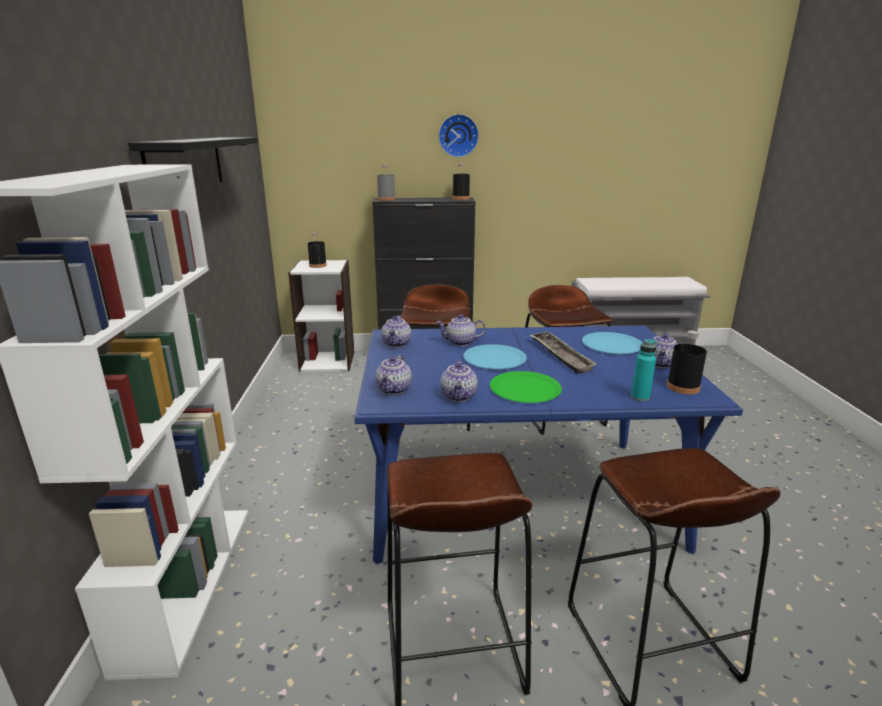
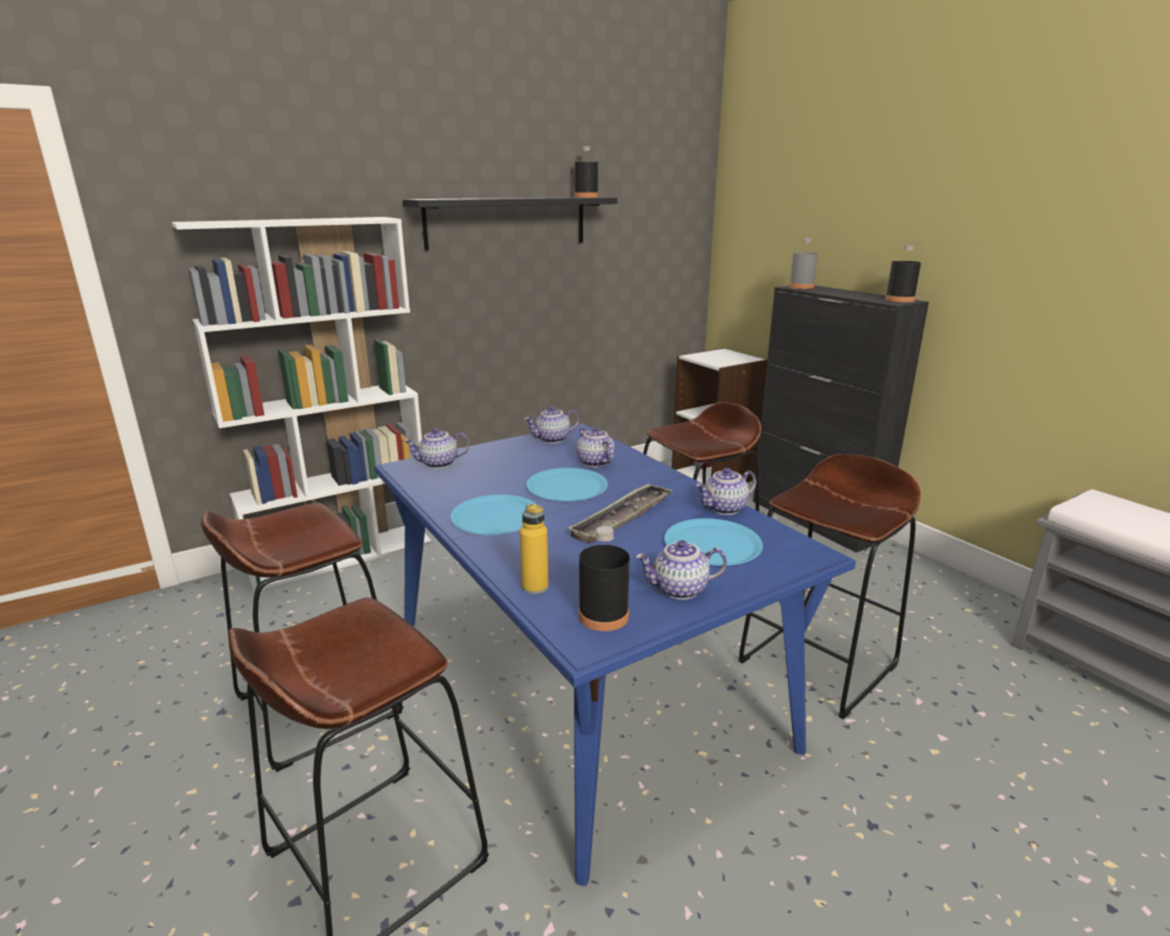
camera: 60 degrees right, 0 degrees up
black bottle [308,232,327,268] -> black bottle moved to [574,146,598,197]
wall clock [438,114,479,157] -> none
teapot [440,360,478,402] -> teapot moved to [696,468,756,515]
green plate [490,371,562,403] -> blue plate [450,495,537,535]
turquoise bottle [631,339,657,401] -> yellow bottle [520,503,549,594]

